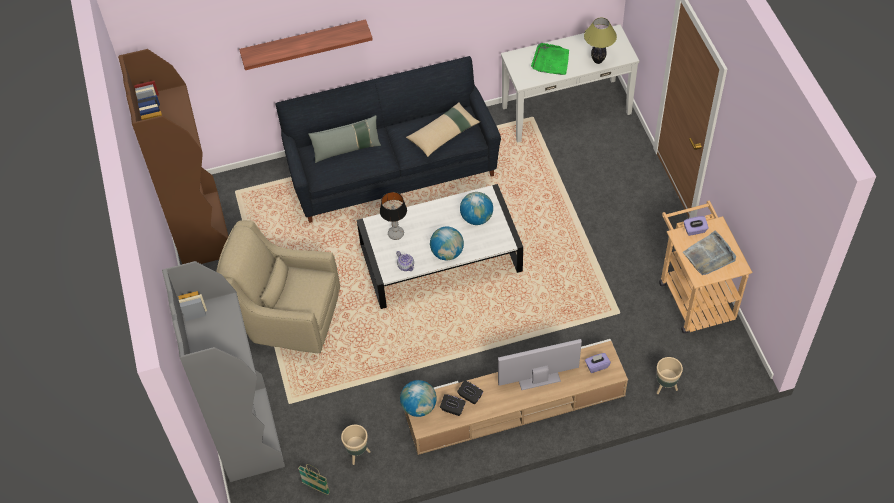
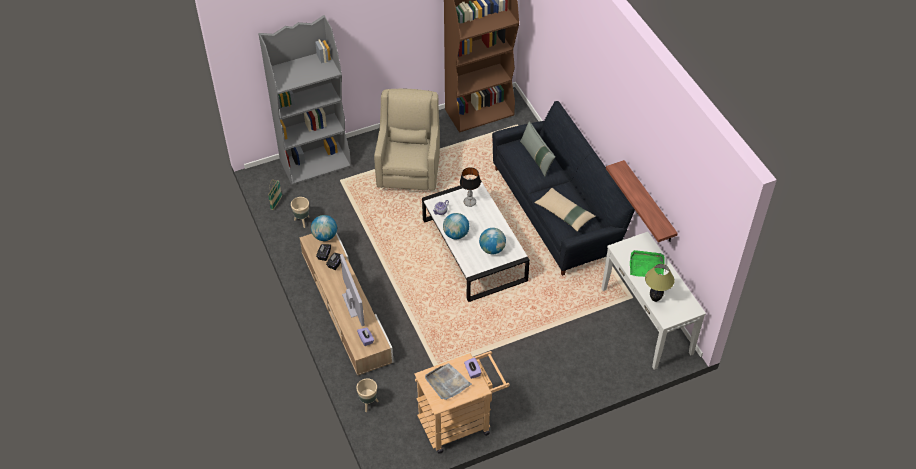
camera: 80 degrees right, 5 degrees down
shelf [239,19,373,70] -> shelf moved to [606,160,678,242]

